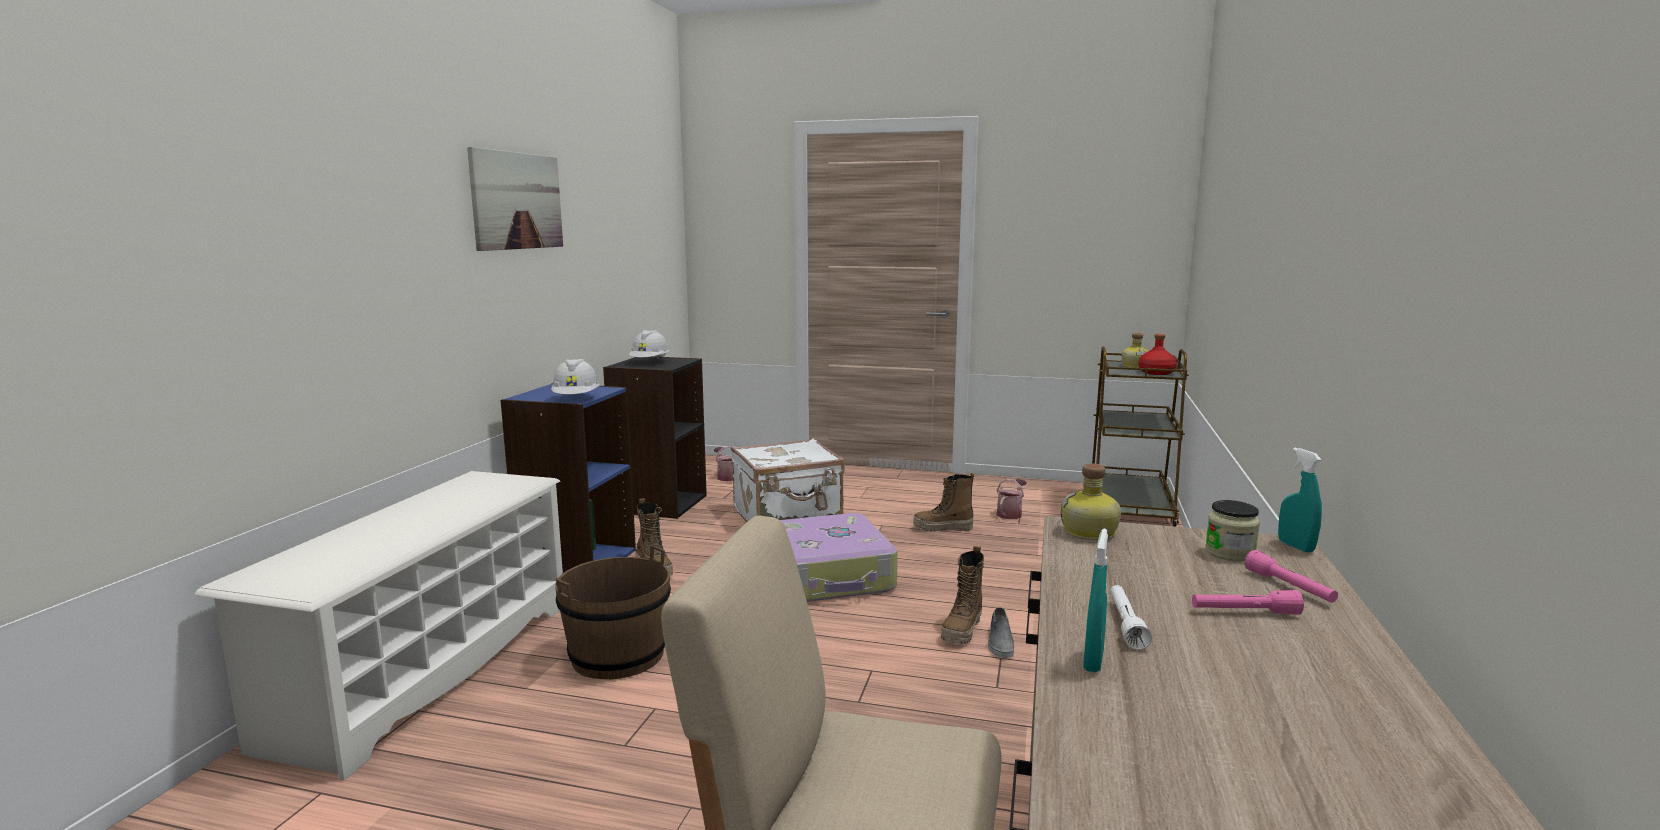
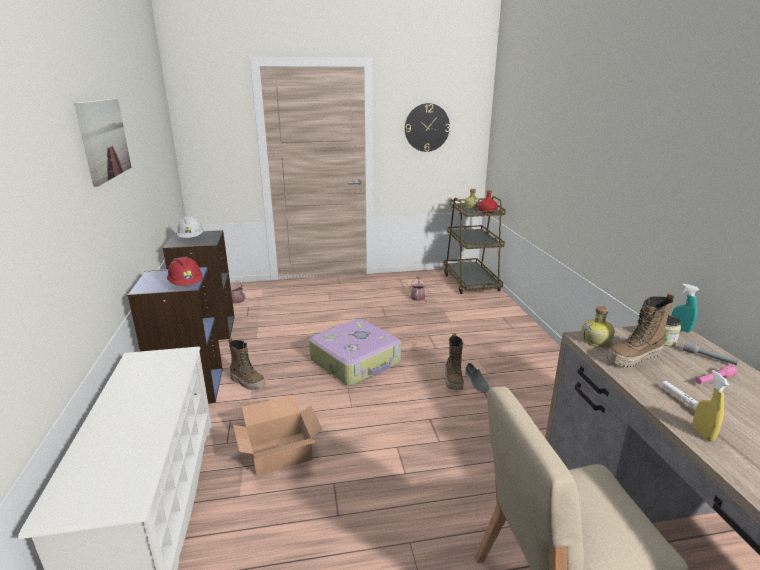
camera: 25 degrees left, 10 degrees up
white hard hat [551,359,600,394] -> red hard hat [167,256,203,286]
brown bucket [555,545,671,679] -> cardboard box [233,394,322,476]
white suitcase [731,438,845,522] -> none
boot [913,473,974,531] -> boot moved to [607,293,675,367]
turquoise spray bottle [1083,529,1108,672] -> yellow spray bottle [693,370,729,441]
pink flashlight [1245,550,1338,603] -> grey flashlight [683,341,739,365]
none -> wall clock [405,103,450,152]

